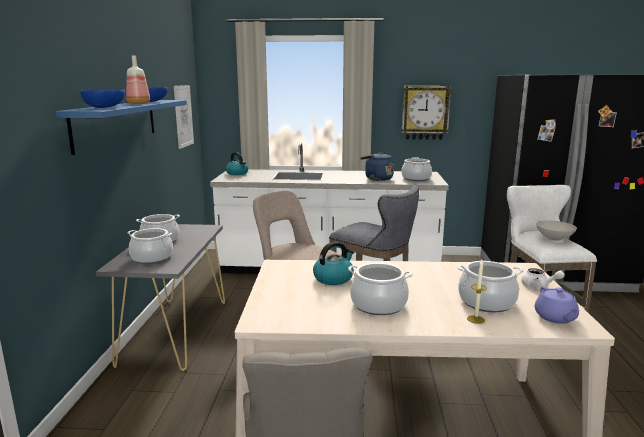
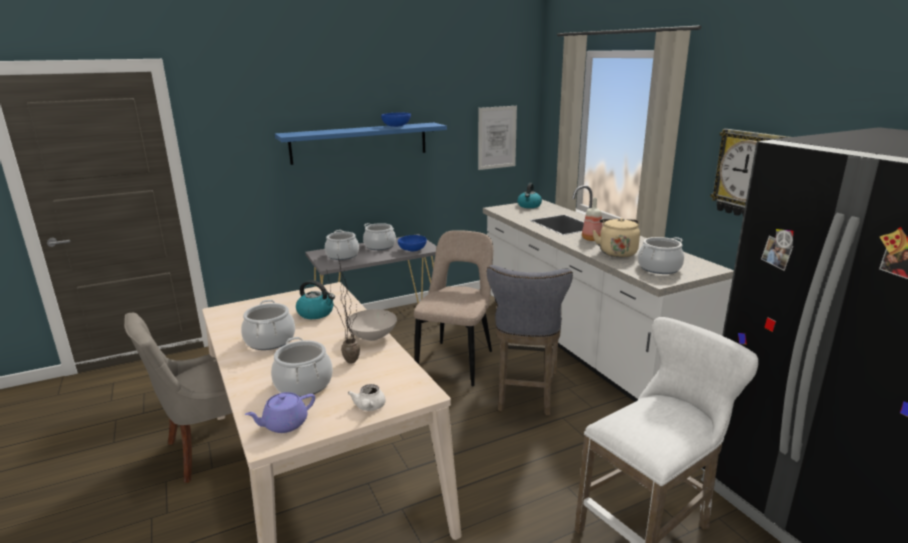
camera: 60 degrees right, 5 degrees up
blue bowl [80,89,125,108] -> blue bowl moved to [398,235,427,251]
bottle [126,55,150,104] -> bottle moved to [582,198,603,241]
blue kettle [360,152,394,181] -> beige kettle [592,218,640,257]
candle [467,260,487,324] -> none
white bowl [536,221,577,241] -> white bowl moved to [346,309,397,341]
none -> potted plant [327,253,360,363]

